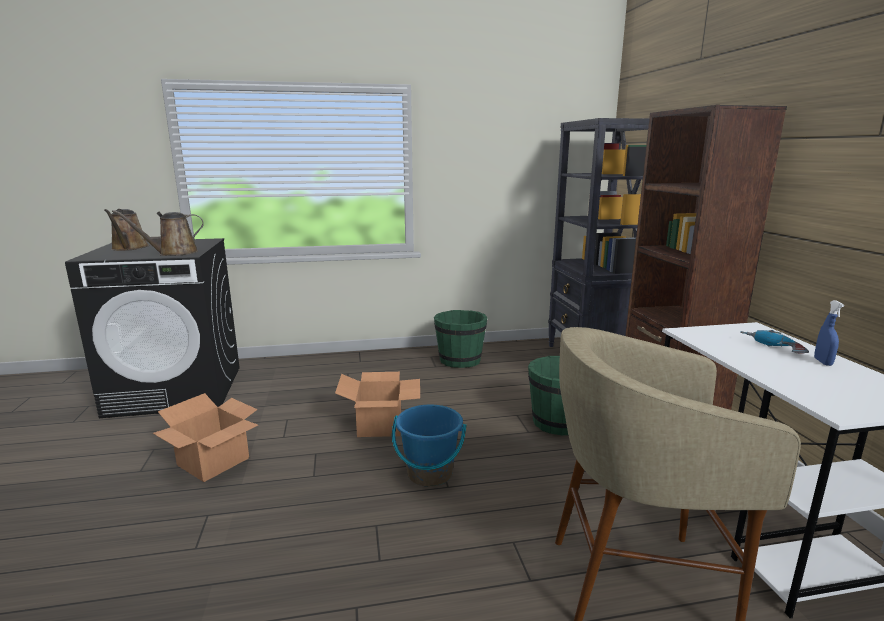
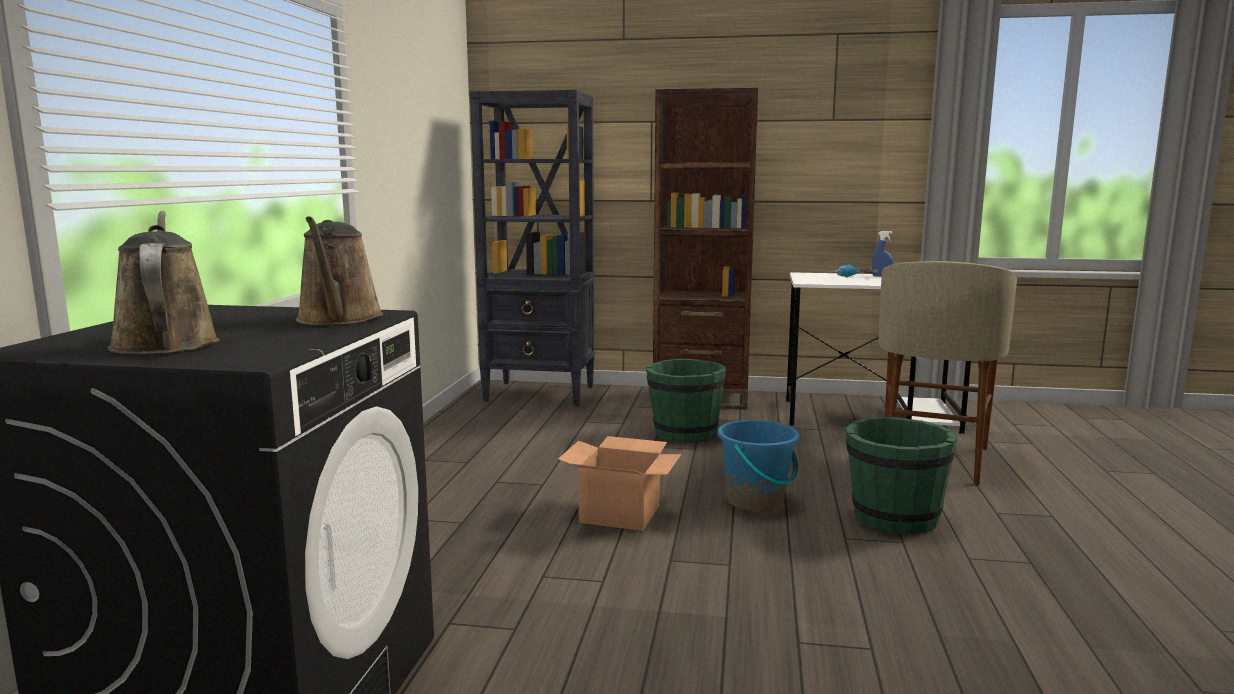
camera: 70 degrees left, 5 degrees down
brown watering can [104,209,149,251] -> brown watering can turned 120 degrees counterclockwise [108,211,220,354]
cardboard box [153,393,258,482] -> none
green bucket [434,310,488,368] -> green bucket moved to [846,417,957,535]

